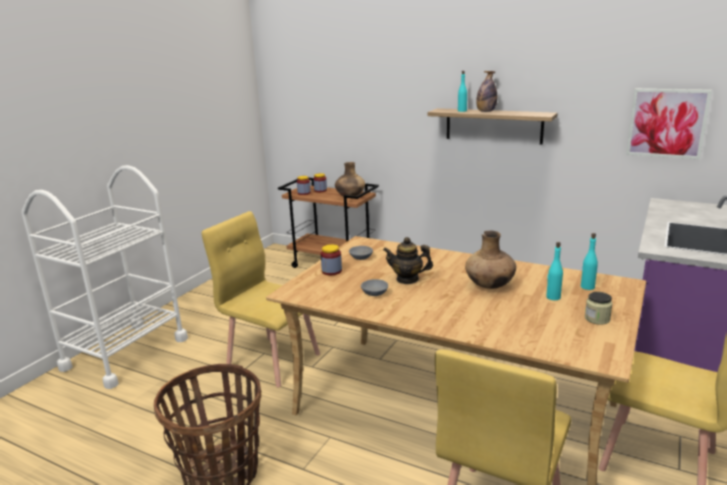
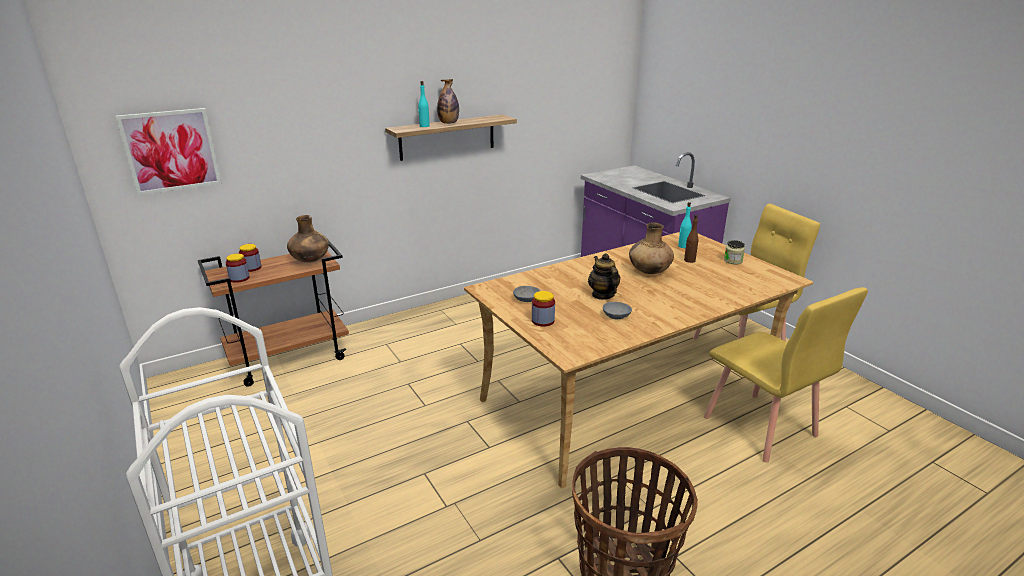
camera: 60 degrees left, 5 degrees up
yellow chair [202,211,320,387] -> none
teapot [383,237,433,284] -> teapot turned 120 degrees clockwise [588,253,620,300]
turquoise bottle [546,242,563,300] -> brown bottle [684,215,699,263]
picture [626,89,712,159] -> picture moved to [116,108,221,195]

